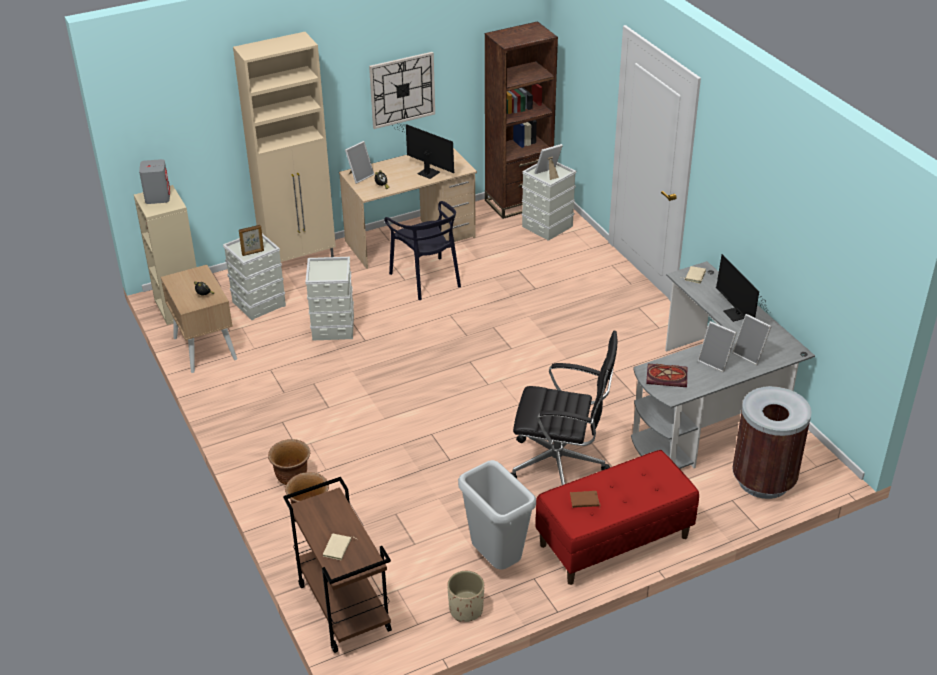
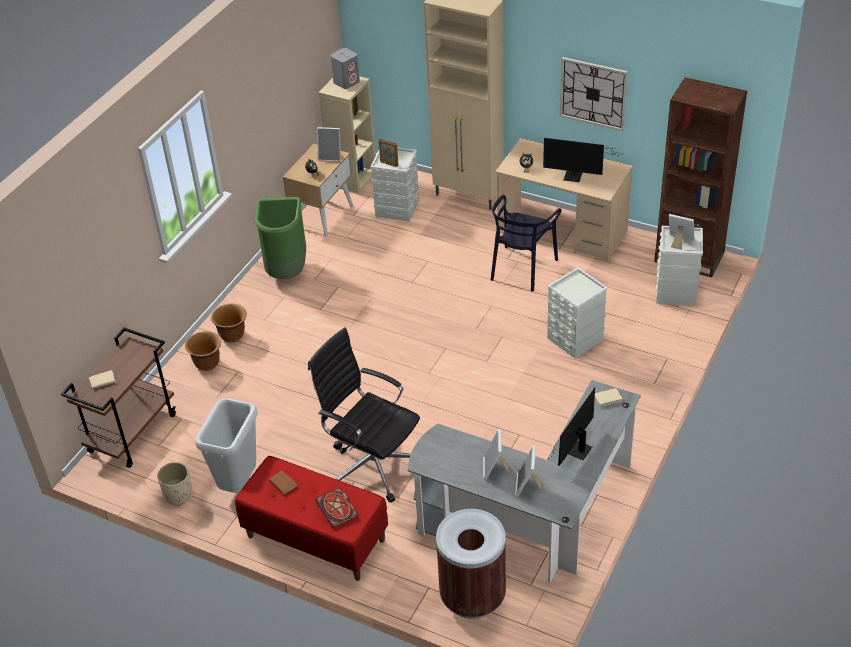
camera: 55 degrees right, 5 degrees up
grey storage box [305,257,354,341] -> grey storage box moved to [547,267,608,358]
picture frame [345,141,374,184] -> picture frame moved to [317,127,341,162]
monitor [392,122,454,179] -> monitor turned 105 degrees clockwise [543,138,617,182]
black office chair [511,331,617,485] -> black office chair turned 150 degrees clockwise [308,327,420,503]
book [646,363,687,387] -> book moved to [315,488,358,528]
none -> green trash can [255,197,306,279]

